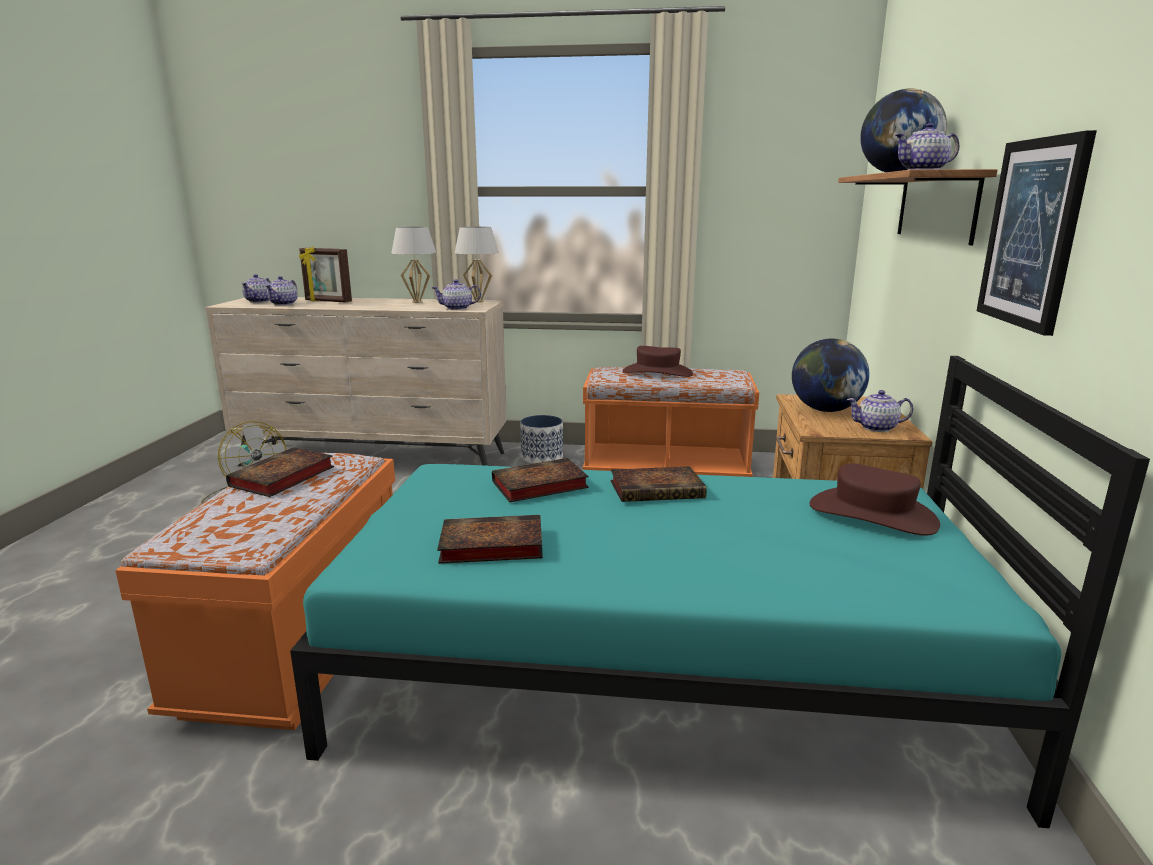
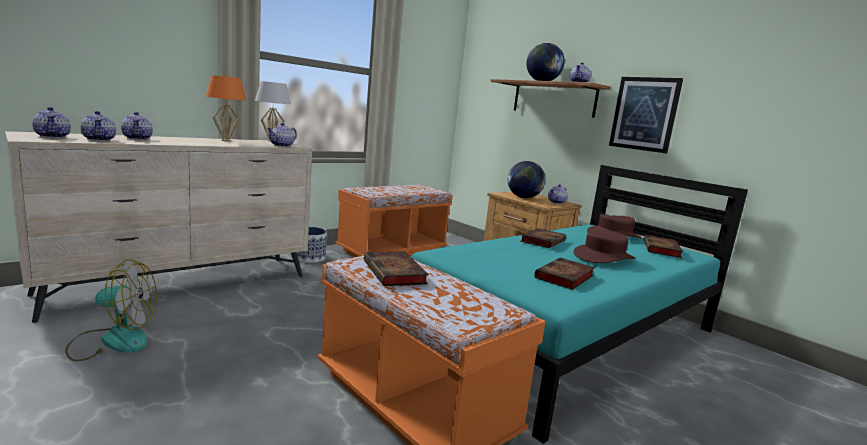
camera: 50 degrees left, 5 degrees down
picture frame [299,246,352,303] -> teapot [121,112,153,140]
white table lamp [391,227,436,303] -> orange table lamp [205,75,246,141]
book [492,458,589,503] -> book moved to [644,235,683,258]
brown hat [622,346,693,377] -> brown hat moved to [574,232,635,263]

